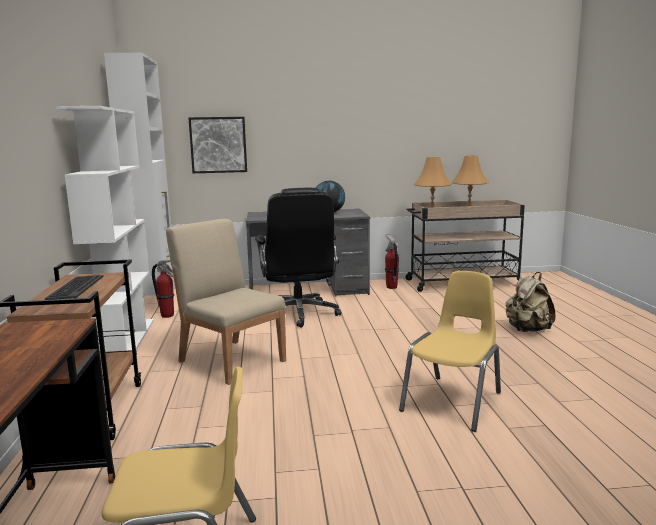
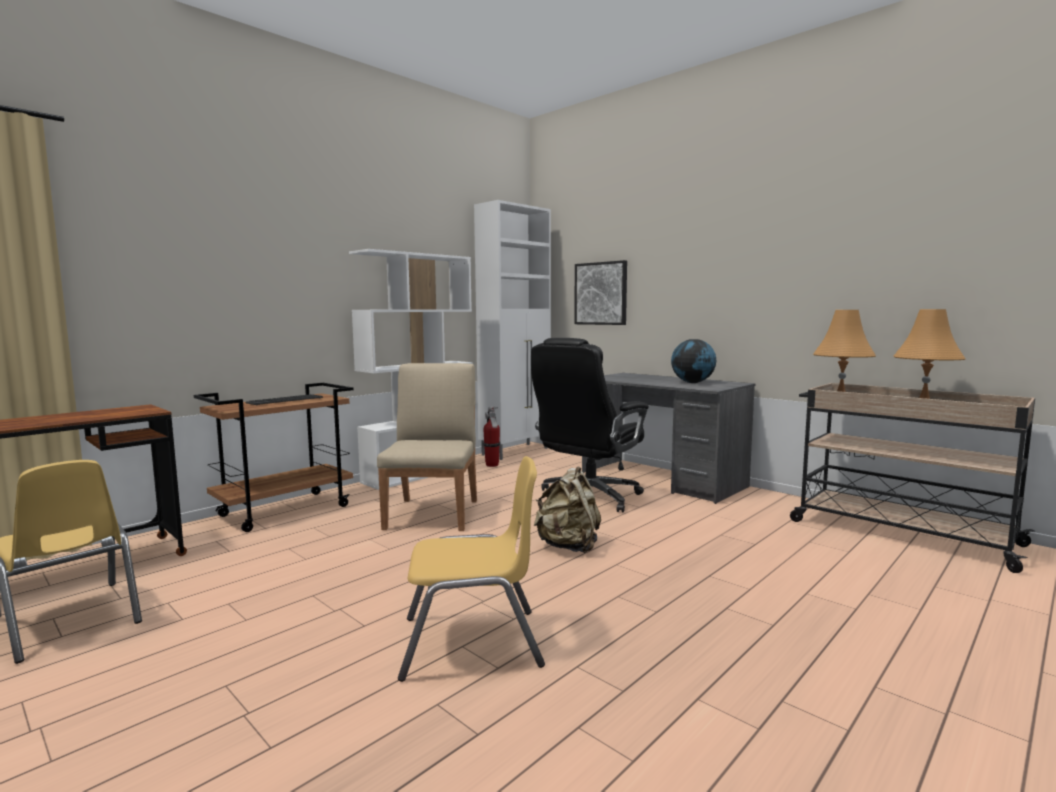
camera: 50 degrees right, 5 degrees down
fire extinguisher [385,234,399,289] -> none
beige backpack [506,272,555,332] -> beige backpack moved to [534,466,601,553]

